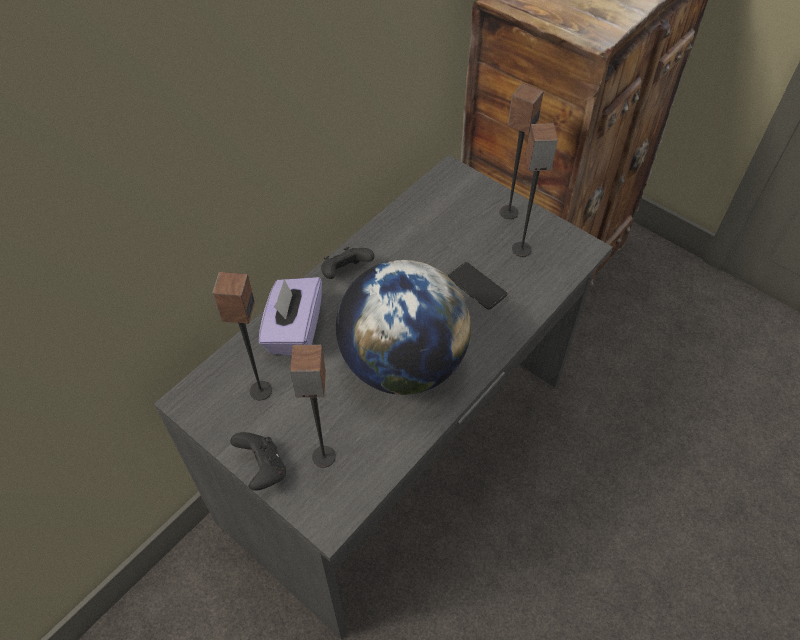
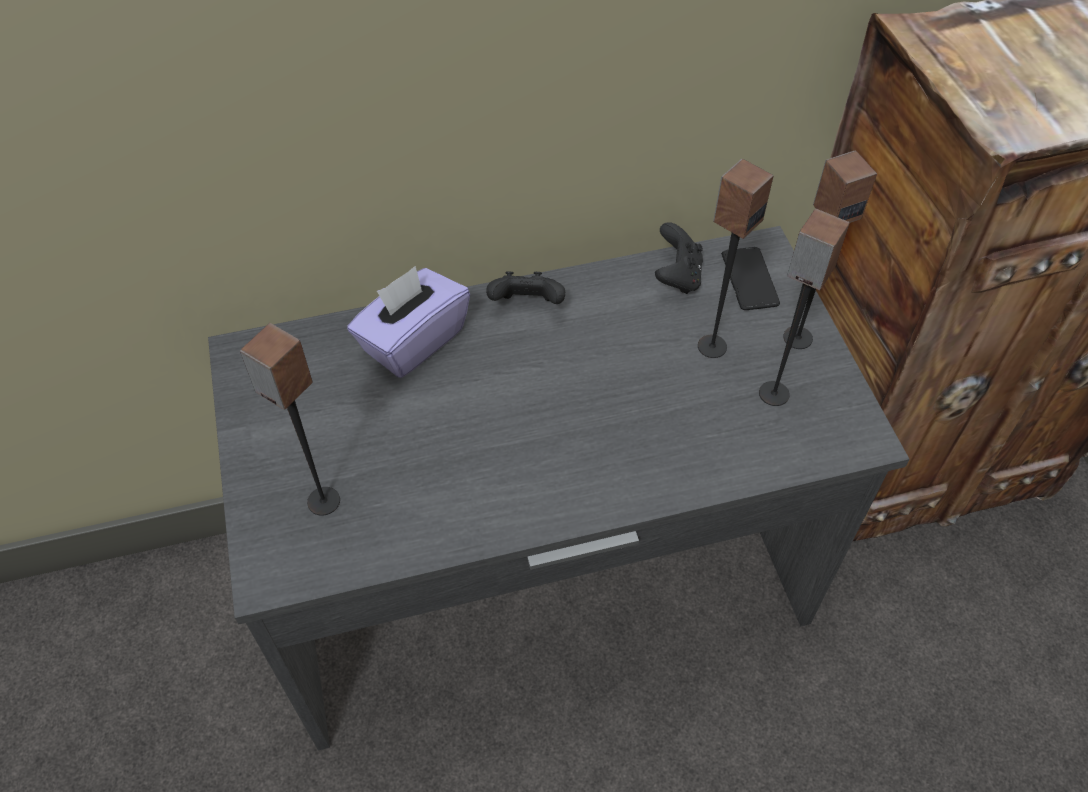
camera: 35 degrees right, 0 degrees up
speaker [212,272,272,400] -> speaker moved to [698,159,774,358]
black game controller [230,432,286,491] -> black game controller moved to [655,222,703,294]
globe [336,260,471,395] -> none
phone [448,262,507,309] -> phone moved to [721,247,780,310]

